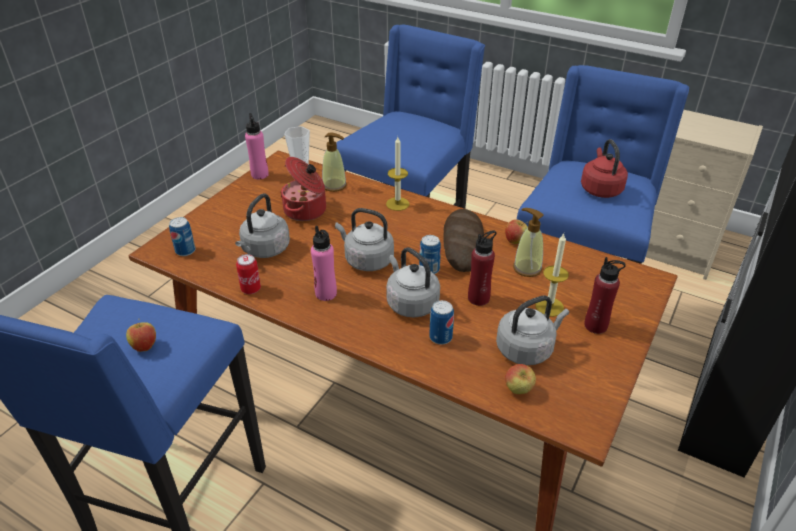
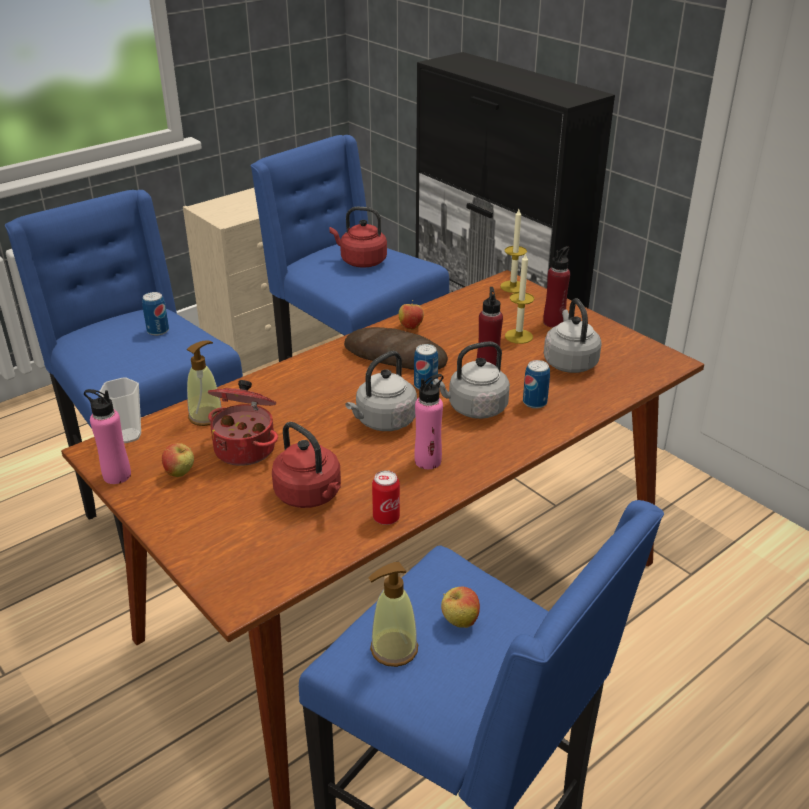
camera: 70 degrees left, 5 degrees down
can [169,217,196,256] -> can moved to [142,292,169,336]
grey kettle [235,193,290,258] -> red kettle [272,422,341,508]
candle [386,137,409,211] -> candle moved to [500,209,527,293]
apple [505,364,536,394] -> apple moved to [162,443,194,477]
soap dispenser [513,208,544,277] -> soap dispenser moved to [368,562,418,667]

